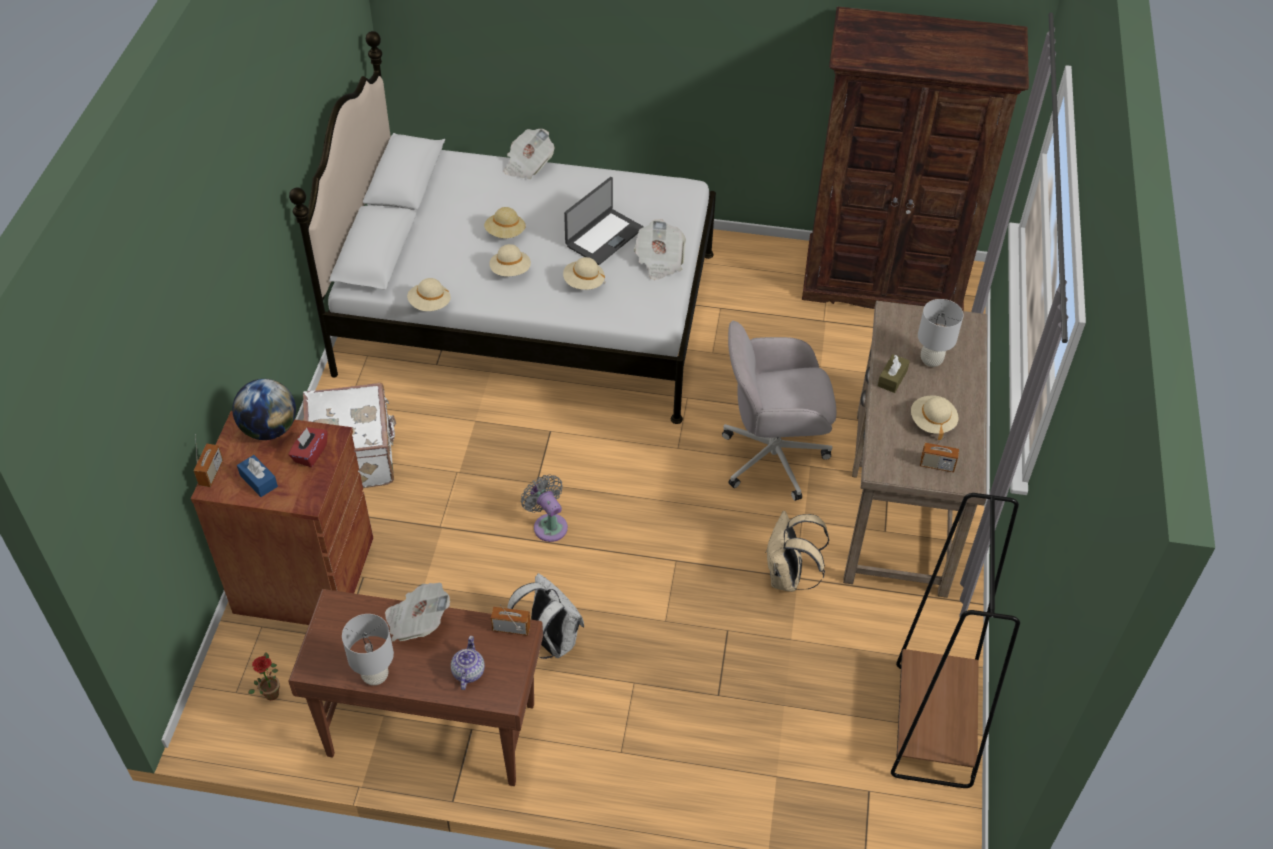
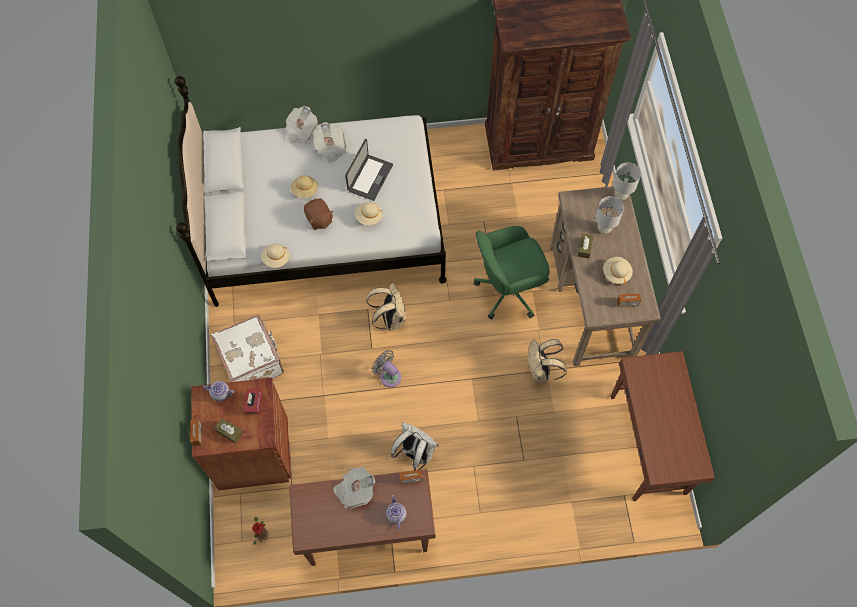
camera: 15 degrees left, 15 degrees up
globe [232,379,296,440] -> teapot [203,381,234,401]
blue tissue box [237,455,278,497] -> brown tissue box [214,418,243,444]
grey table lamp [342,614,394,686] -> grey table lamp moved to [613,162,641,201]
beige hat [489,244,531,276] -> brown plush toy [304,199,333,230]
newspaper [634,219,686,280] -> newspaper moved to [313,122,347,164]
grey office chair [722,320,836,501] -> green office chair [474,226,550,320]
clothes rack [891,493,1020,788] -> brown console table [611,351,715,501]
none -> beige backpack [366,283,406,331]

